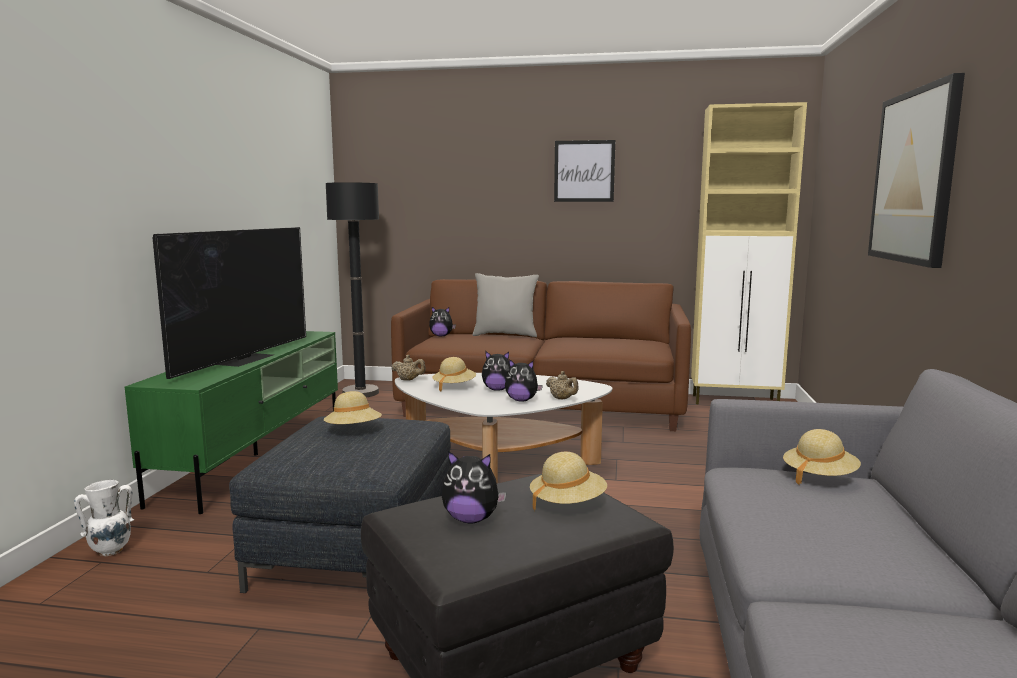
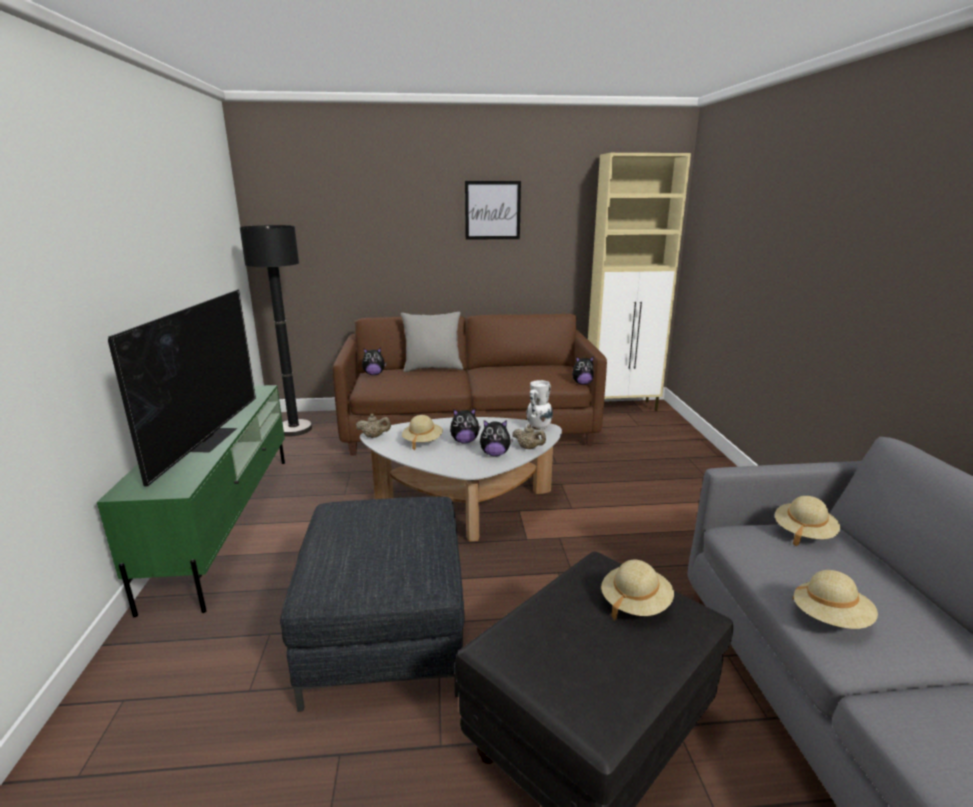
camera: 15 degrees left, 10 degrees up
white vase [74,480,134,556] -> white vase moved to [526,380,553,430]
beige hat [324,391,382,424] -> beige hat moved to [792,570,878,629]
plush toy [442,451,507,523] -> plush toy moved to [572,356,594,385]
picture [868,73,965,268] -> none

